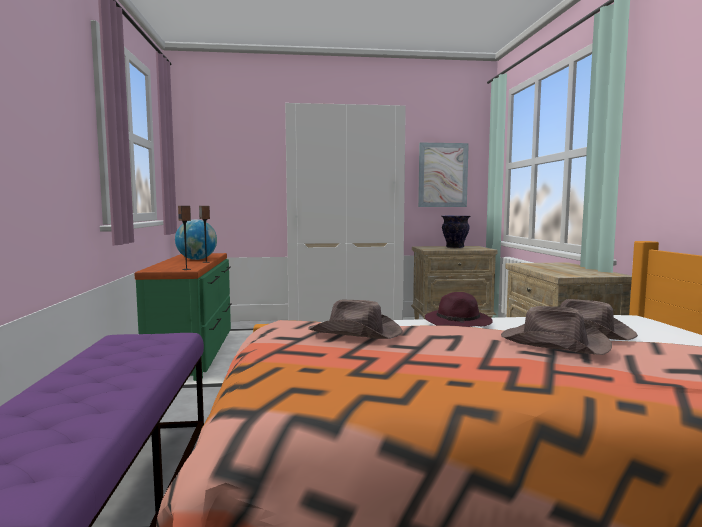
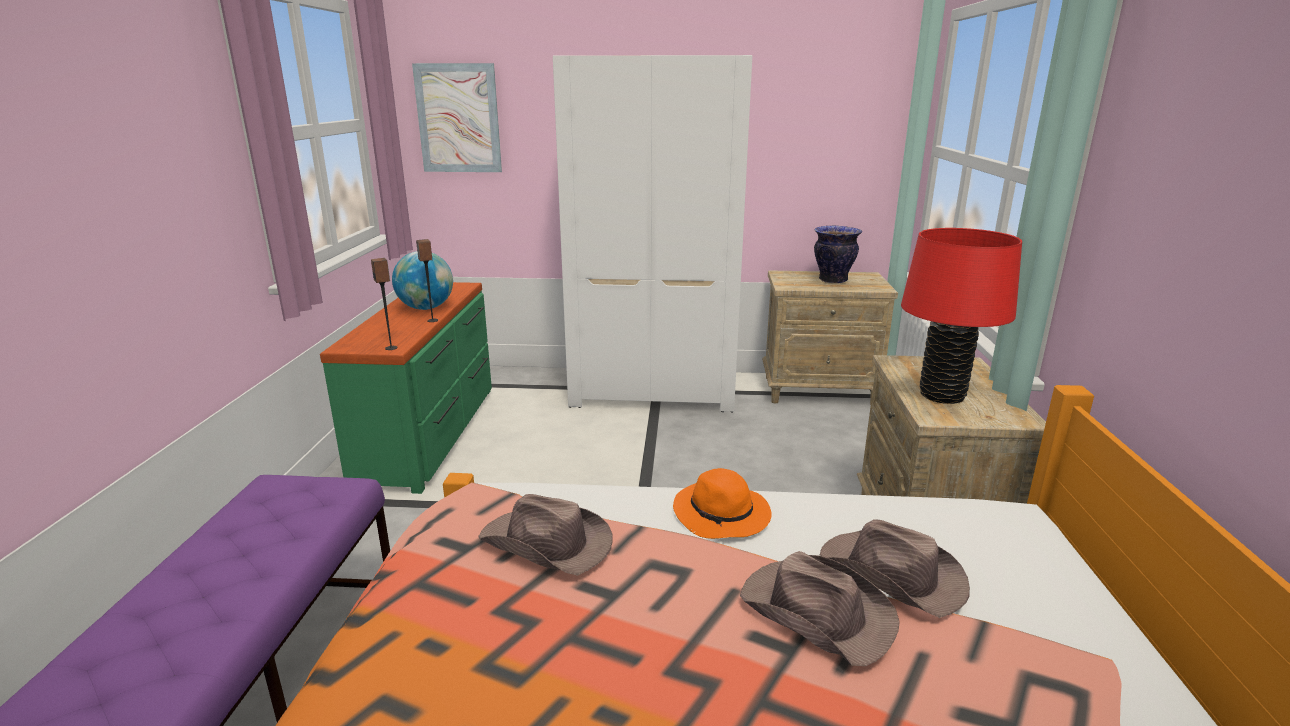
camera: 10 degrees right, 15 degrees up
picture [418,143,469,207] -> picture moved to [412,63,502,172]
purple hat [425,292,493,327] -> orange hat [673,468,772,539]
none -> red table lamp [901,228,1022,404]

